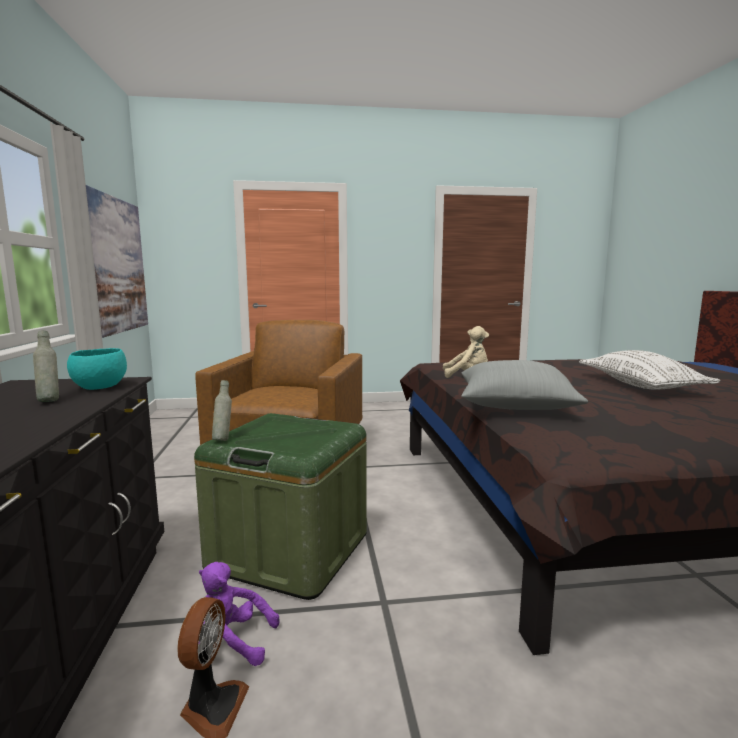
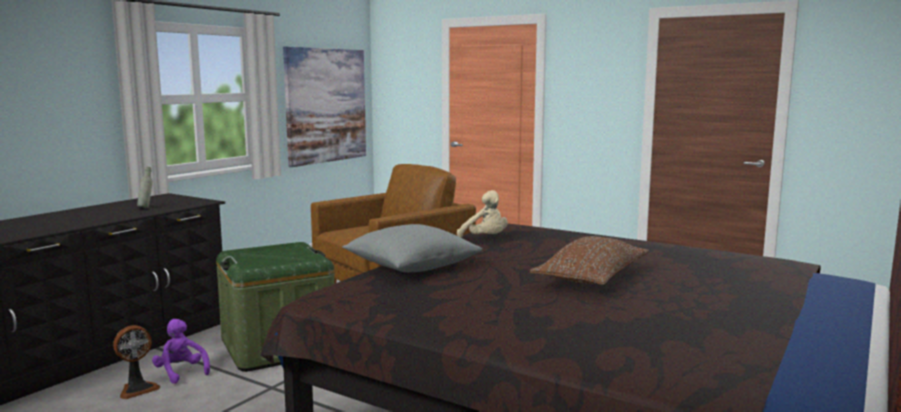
camera: 40 degrees right, 0 degrees up
turquoise bowl [67,348,127,390] -> none
grey bottle [212,380,232,441] -> none
white pillow [579,350,720,389] -> brown pillow [530,236,649,285]

